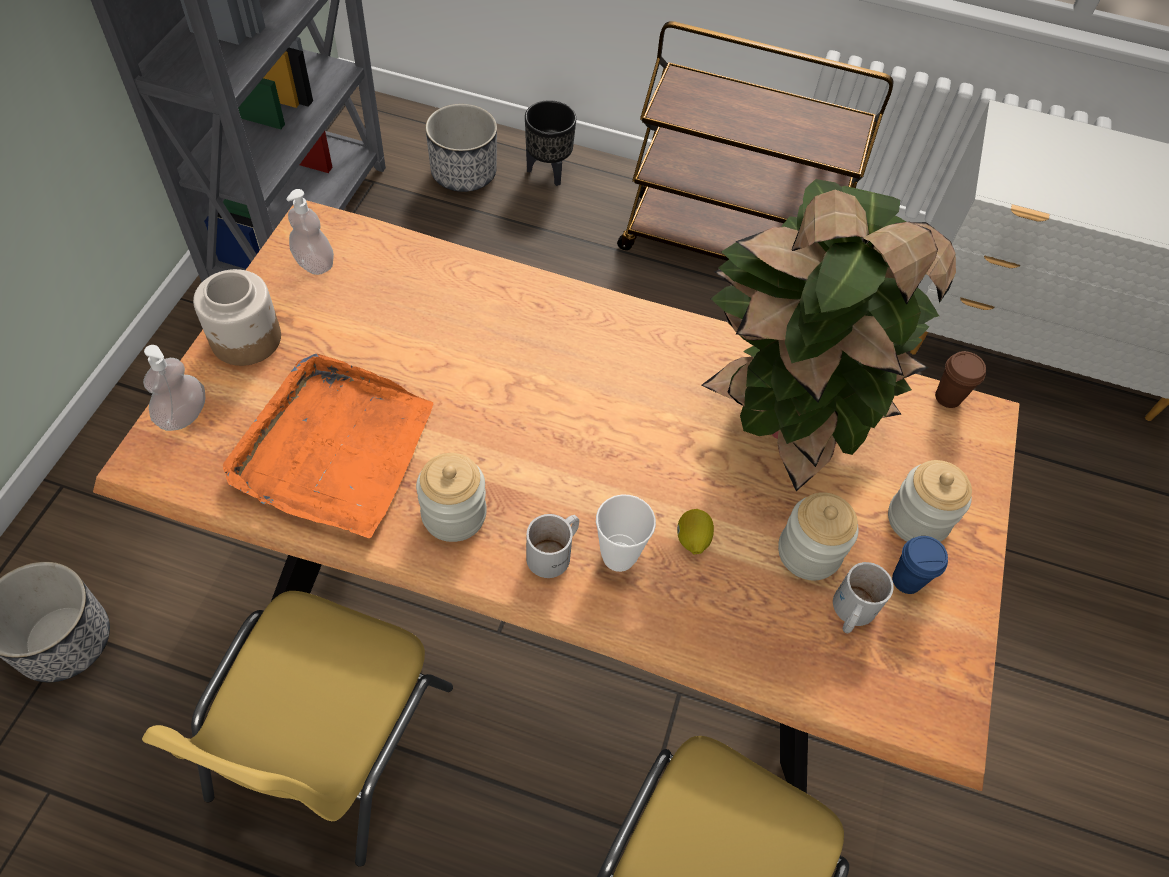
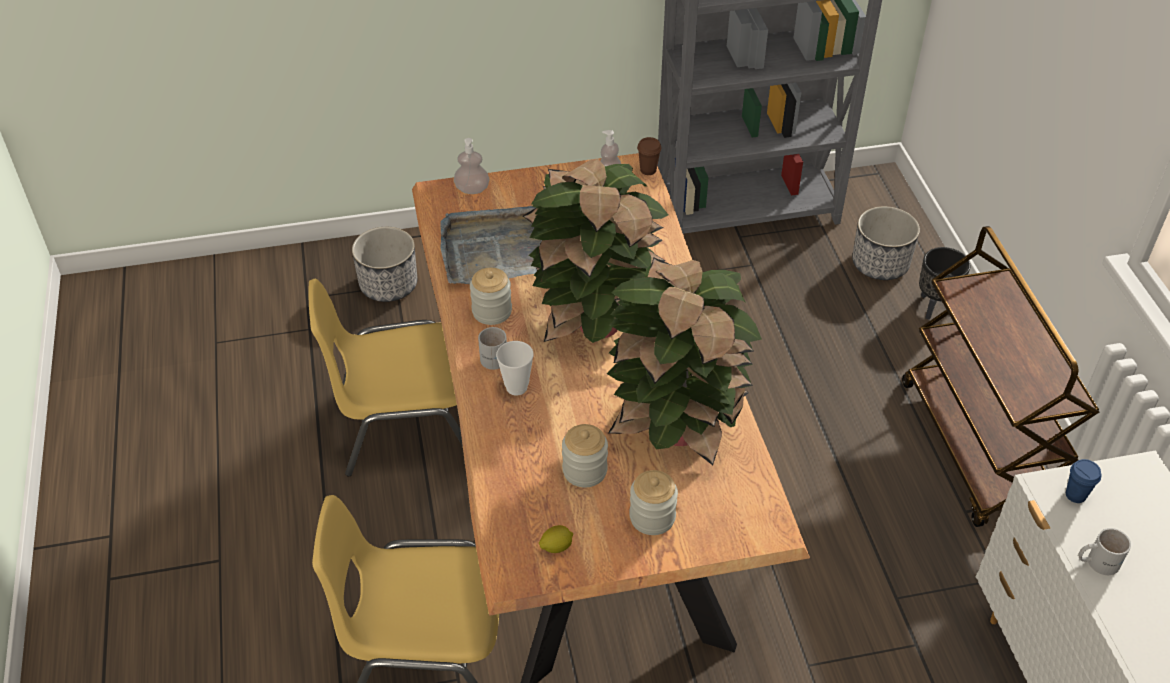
camera: 65 degrees right, 10 degrees down
jar [193,269,281,366] -> none
orange tray [223,354,434,538] -> grey tray [441,206,542,284]
lemon [677,509,714,555] -> lemon moved to [539,525,573,553]
white mug [833,562,894,634] -> white mug moved to [1079,528,1131,575]
blue cup [892,536,948,594] -> blue cup moved to [1066,459,1102,503]
brown cup [935,351,986,408] -> brown cup moved to [637,137,661,175]
none -> potted plant [523,159,668,343]

